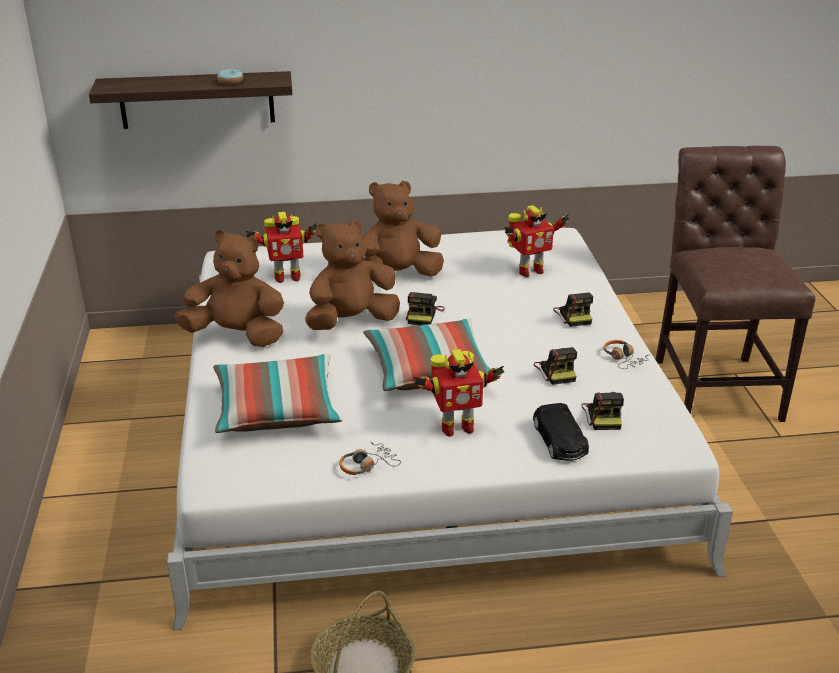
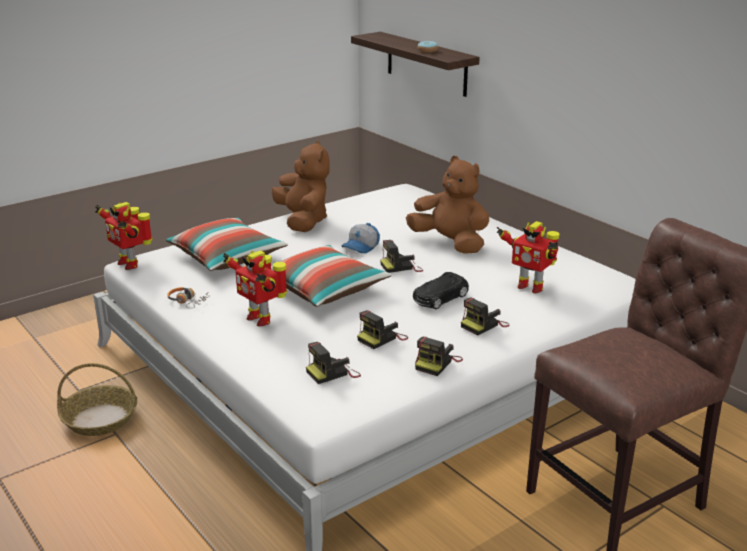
camera: 60 degrees right, 5 degrees down
toy robot [245,212,317,283] -> toy robot moved to [95,202,153,270]
brown plush toy [305,220,400,330] -> cap [342,223,380,253]
black toy car [533,403,589,461] -> black toy car moved to [413,272,469,309]
headphones [603,340,650,369] -> camera [415,337,463,376]

